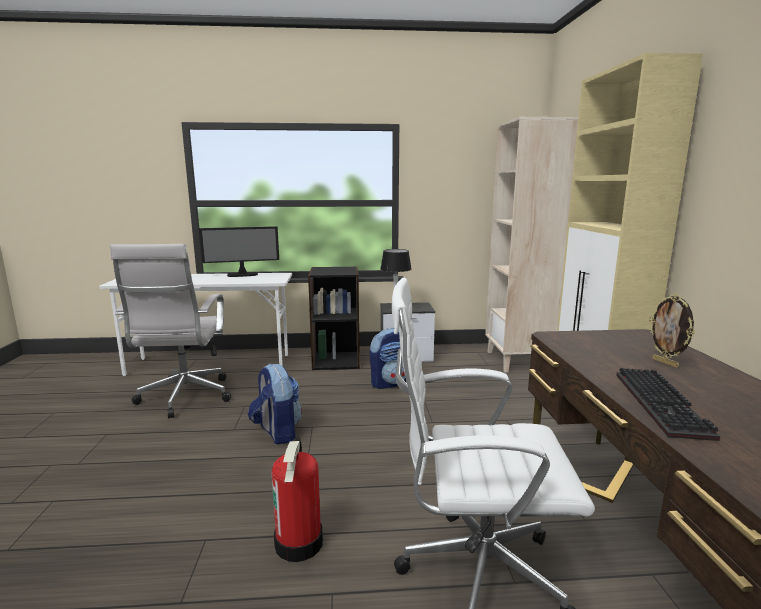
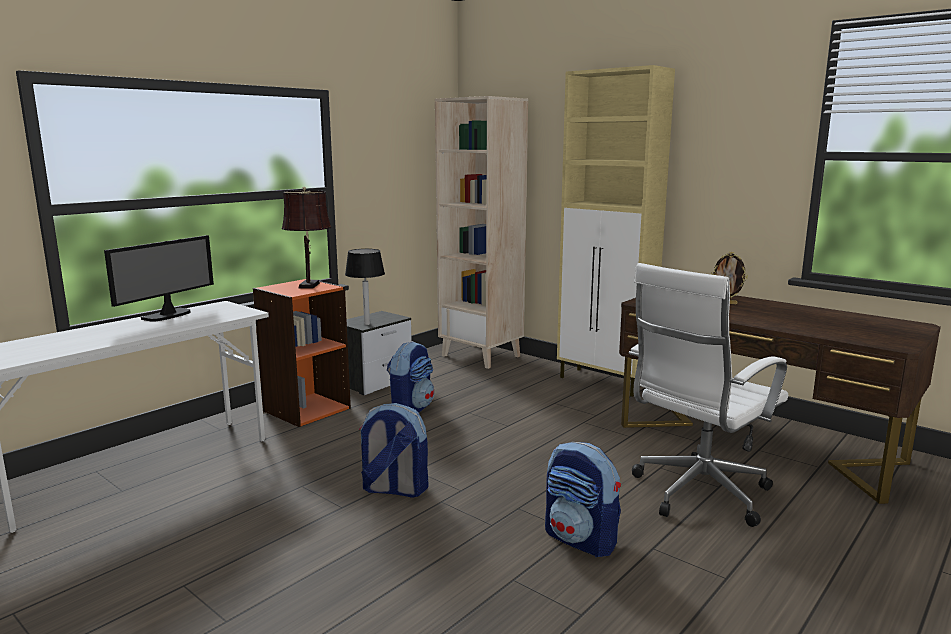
camera: 45 degrees left, 0 degrees up
white office chair [110,244,231,418] -> none
fire extinguisher [272,438,323,562] -> backpack [545,442,621,557]
black bookcase [308,266,360,370] -> orange bookcase [253,279,351,427]
keyboard [616,368,720,441] -> none
none -> brown table lamp [282,187,331,289]

